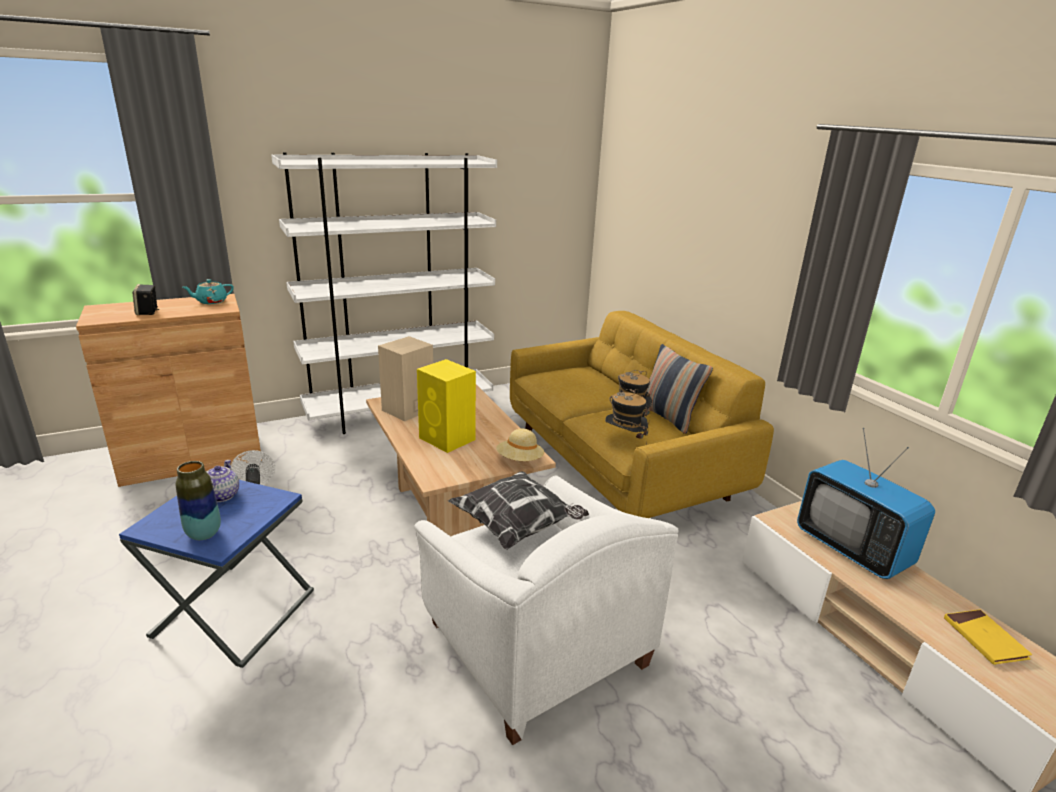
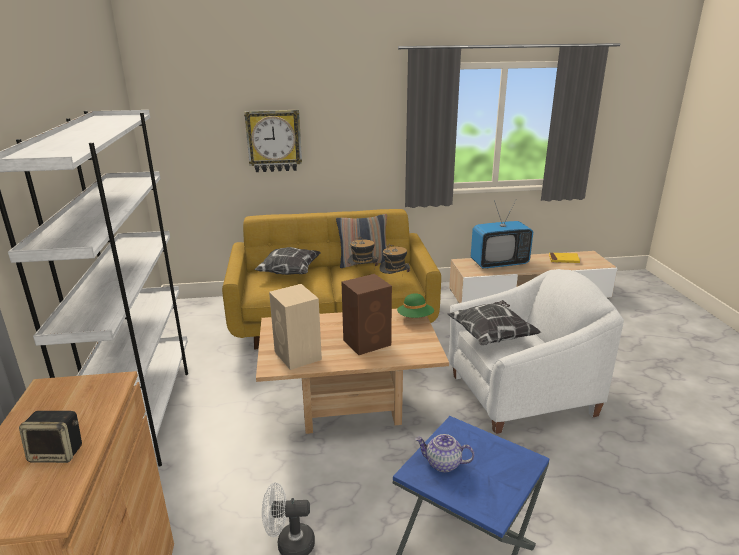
camera: 70 degrees left, 0 degrees up
vase [176,461,221,540] -> none
turquoise teapot [183,279,234,304] -> none
yellow speaker [417,359,476,453] -> brown speaker [342,274,392,355]
beige hat [496,429,545,461] -> green hat [397,293,434,318]
none -> wall clock [244,110,302,172]
none -> pillow [254,247,321,275]

